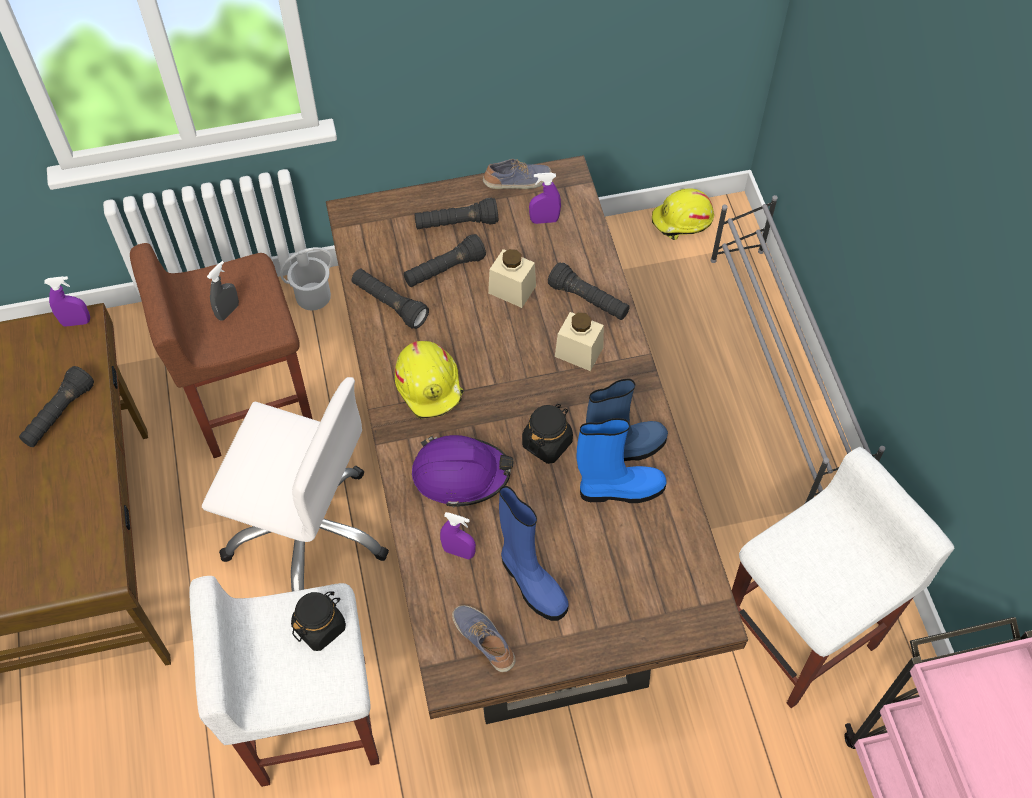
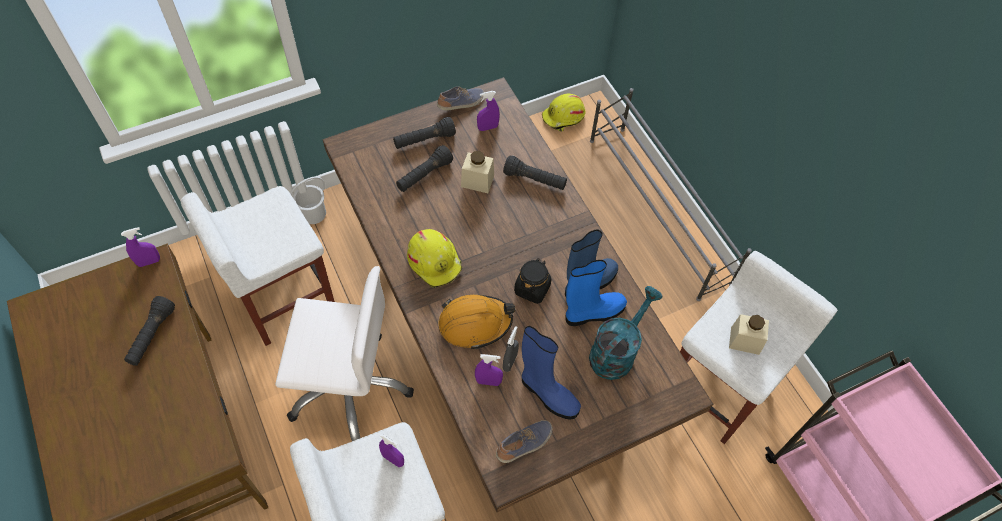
camera: 15 degrees left, 0 degrees up
brown stool [130,243,313,458] -> white stool [181,186,335,346]
grey spray bottle [207,261,239,321] -> grey spray bottle moved to [503,326,519,372]
black jar [291,591,346,651] -> purple spray bottle [379,434,404,467]
black flashlight [352,269,429,329] -> none
purple hard hat [412,435,514,507] -> orange hard hat [438,295,515,349]
shoe [452,605,515,672] -> shoe turned 105 degrees clockwise [496,420,553,463]
beige jar [555,312,604,371] -> beige jar moved to [729,314,769,355]
none -> turquoise watering can [589,286,663,380]

